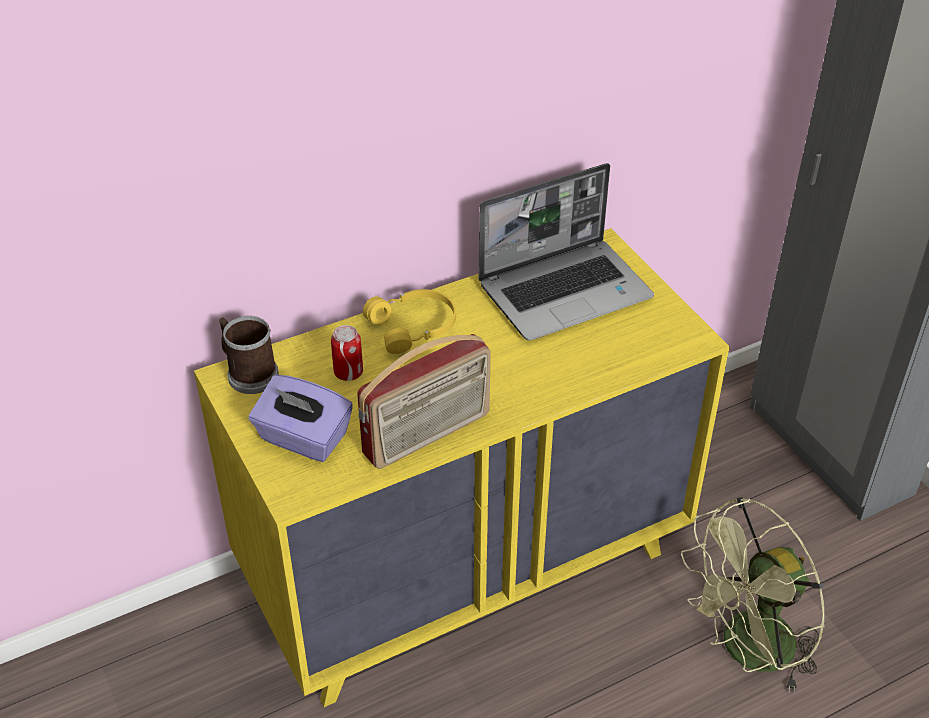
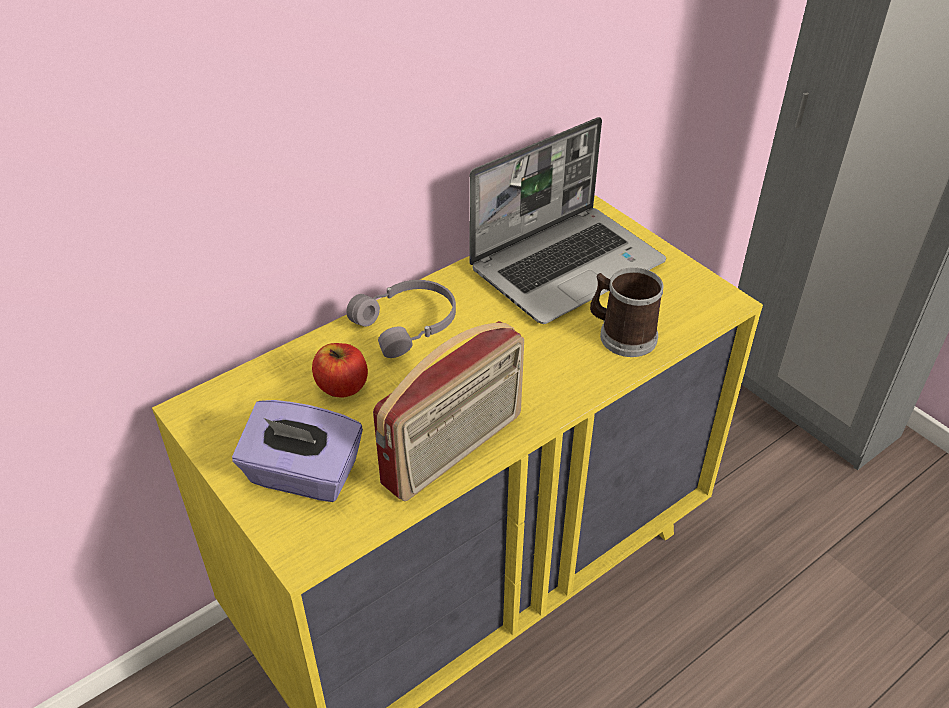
camera: 10 degrees left, 0 degrees up
mug [219,316,279,394] -> mug moved to [590,267,663,357]
can [331,325,363,381] -> apple [312,343,368,397]
yellow headphones [363,289,456,354] -> grey headphones [347,280,456,358]
green fan [681,497,824,693] -> none

